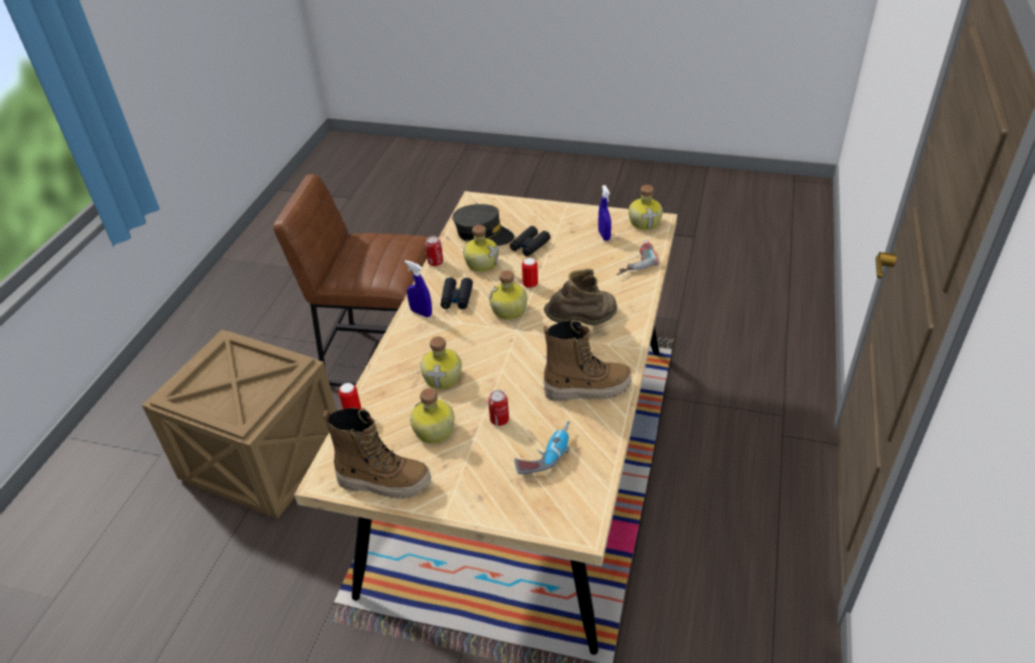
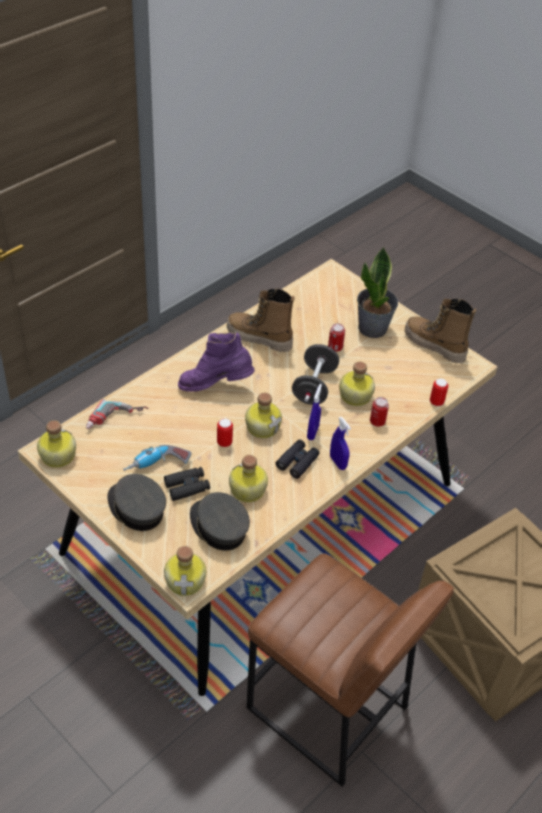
camera: 155 degrees left, 5 degrees up
bottle [410,388,455,444] -> bottle moved to [164,546,206,596]
can [425,236,443,266] -> can moved to [370,397,389,427]
power drill [514,421,570,474] -> power drill moved to [123,445,191,471]
brown boot [544,269,617,326] -> purple boot [178,333,255,392]
blue spray bottle [598,185,611,241] -> blue spray bottle moved to [307,384,322,440]
none -> grey cap [107,474,166,531]
none -> black dumbbell [292,344,339,405]
none -> potted plant [357,247,398,338]

